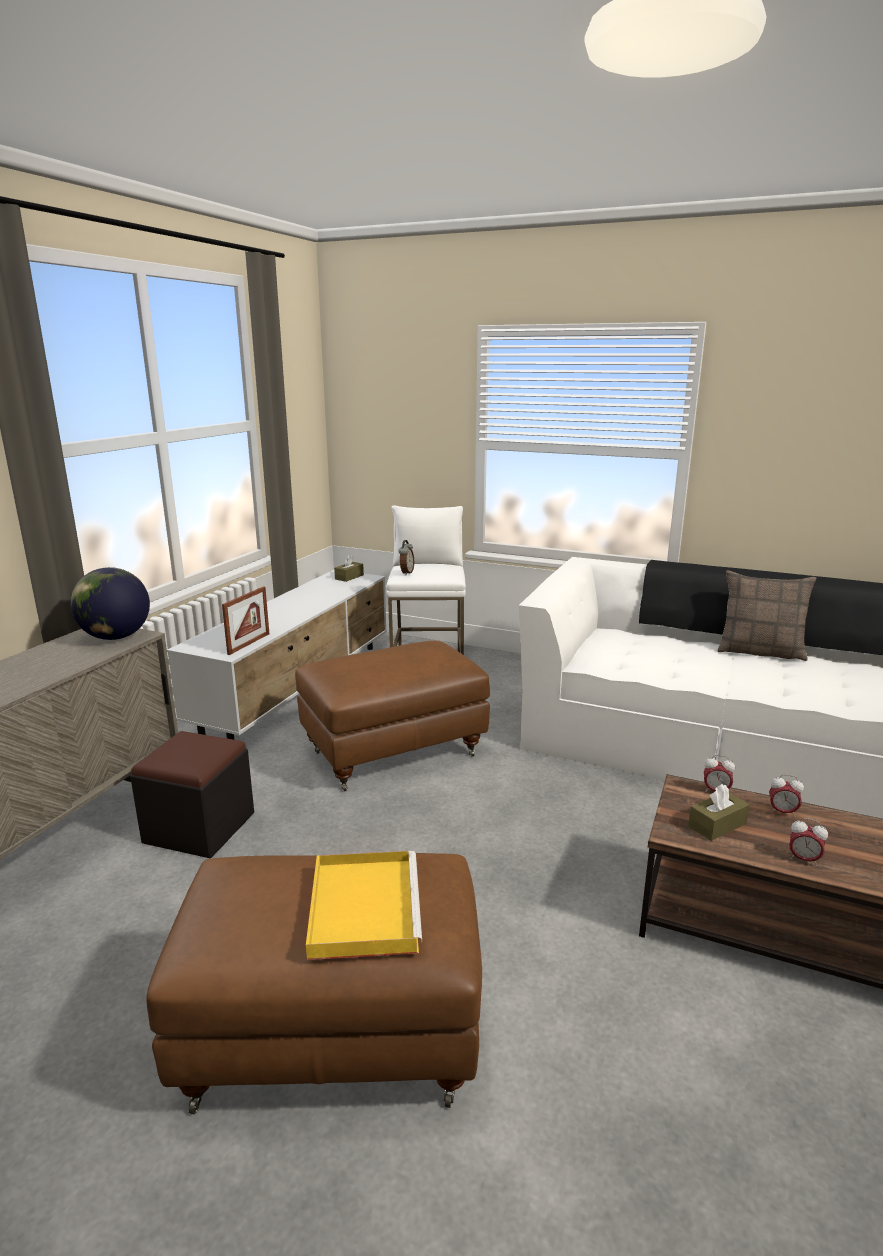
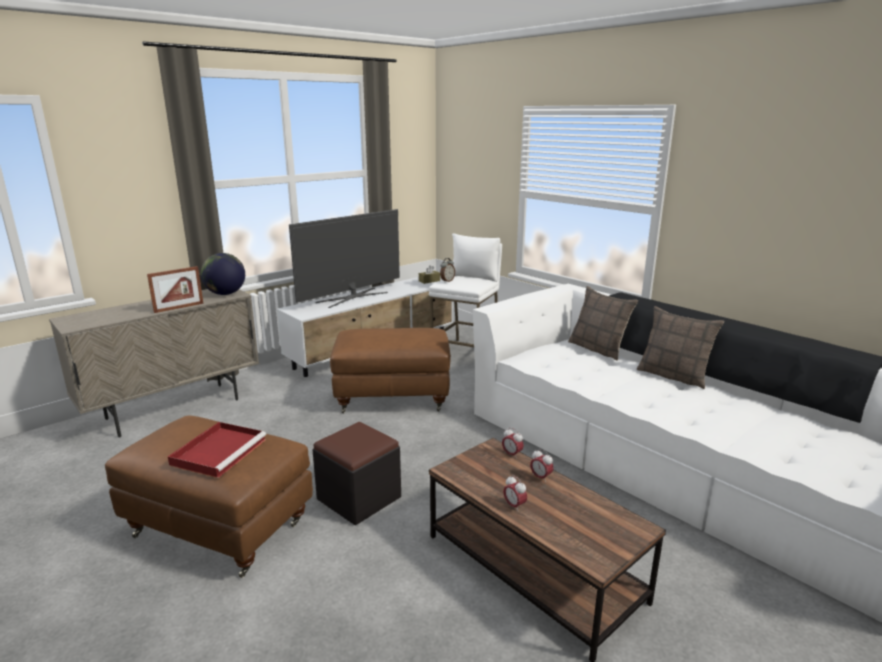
camera: 25 degrees right, 0 degrees up
black ottoman [130,731,254,859] -> black ottoman moved to [313,422,401,525]
picture frame [222,586,269,655] -> picture frame moved to [147,266,204,313]
yellow tray [306,851,422,960] -> red tray [168,422,266,478]
brown tissue box [688,784,750,841] -> none
none -> television [289,209,400,308]
none -> pillow [568,286,638,361]

